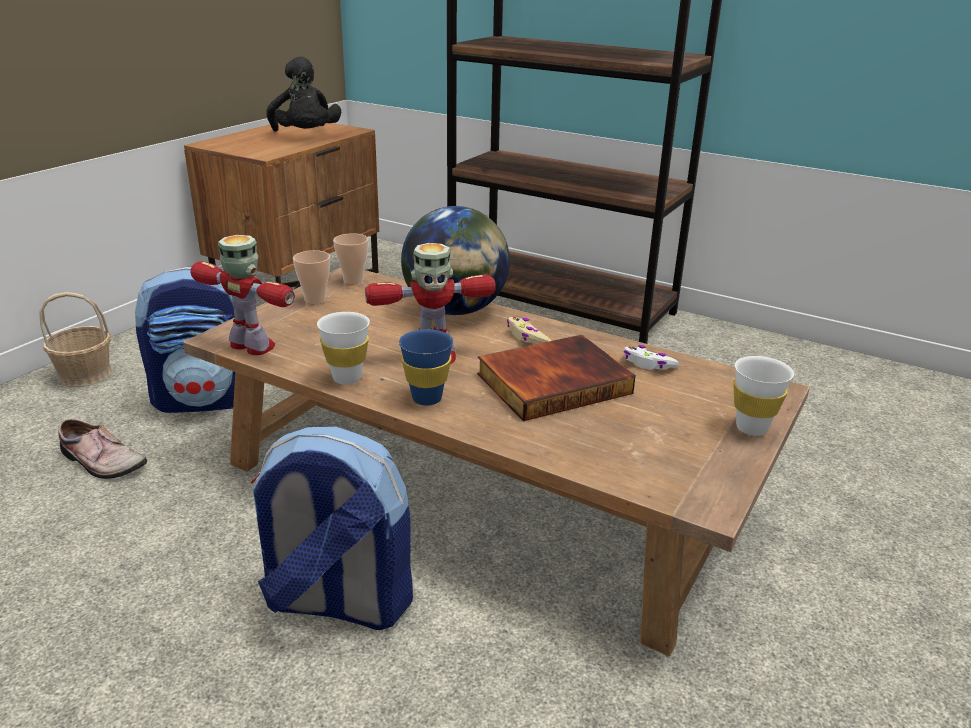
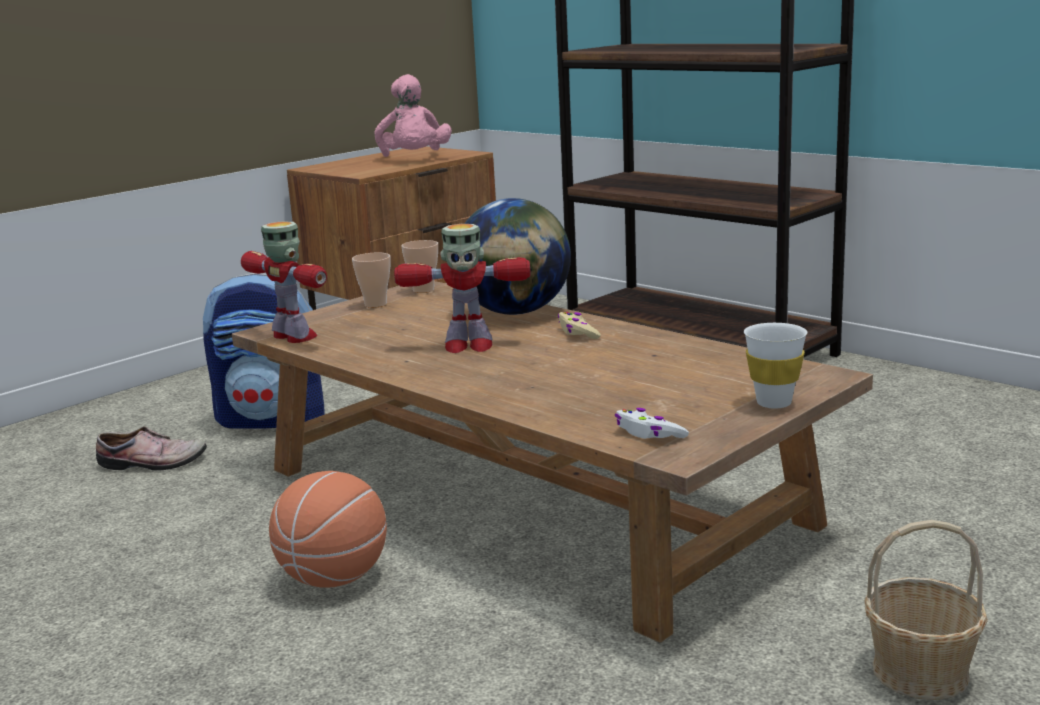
camera: 15 degrees right, 10 degrees down
basket [39,292,112,387] -> basket moved to [864,520,988,700]
shoe [58,418,147,479] -> shoe turned 45 degrees counterclockwise [96,426,207,471]
backpack [251,426,413,630] -> basketball [269,471,387,588]
black plush toy [266,56,341,132] -> pink plush toy [375,74,452,157]
white cup [317,312,370,385] -> none
blue cup [399,329,453,406] -> none
book [477,335,636,421] -> none
white game controller [623,345,679,370] -> white game controller moved to [615,408,689,439]

